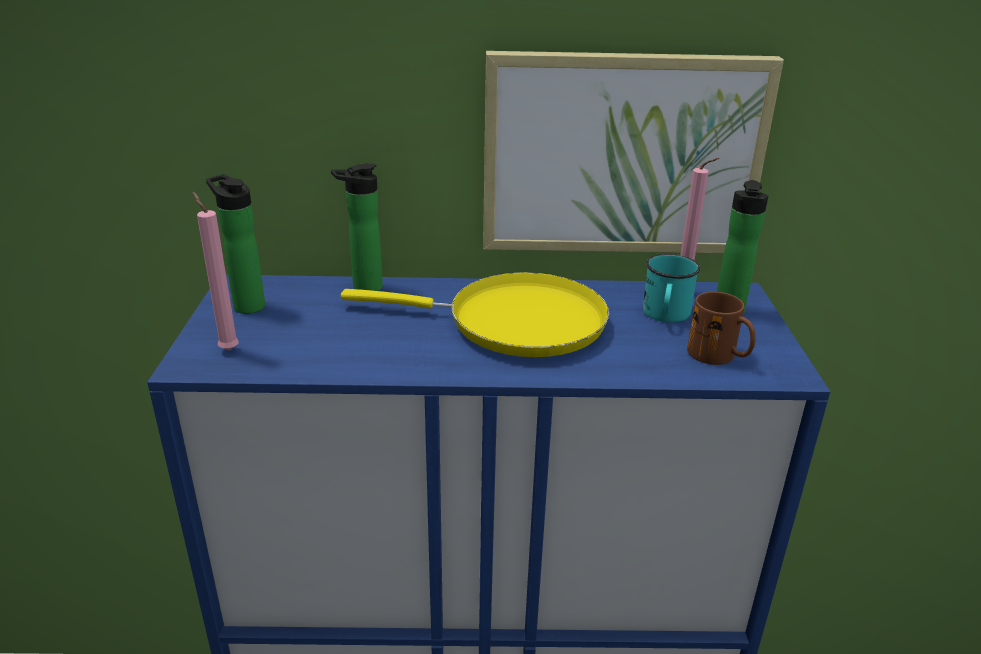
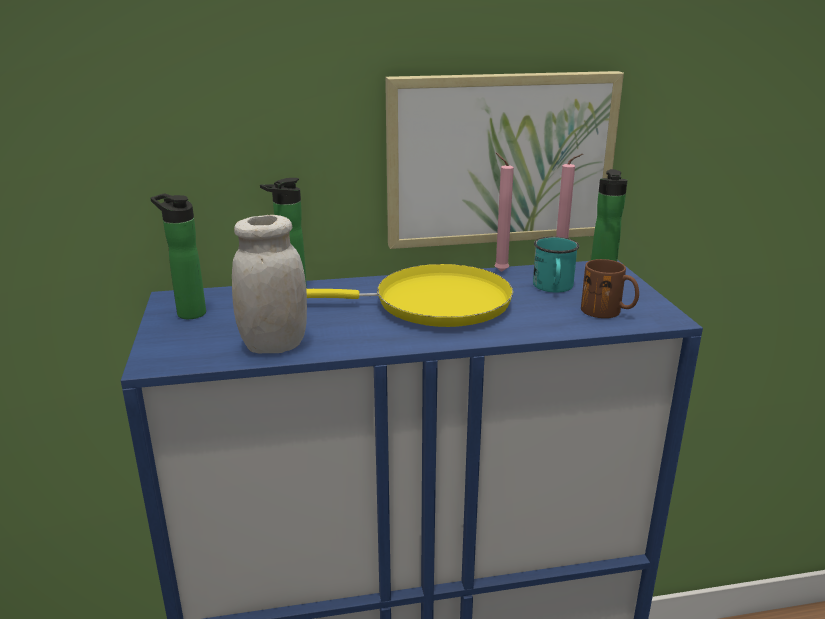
camera: 10 degrees left, 5 degrees down
pink candle [193,192,239,351] -> pink candle moved to [494,153,514,272]
none -> white jar [232,215,307,353]

